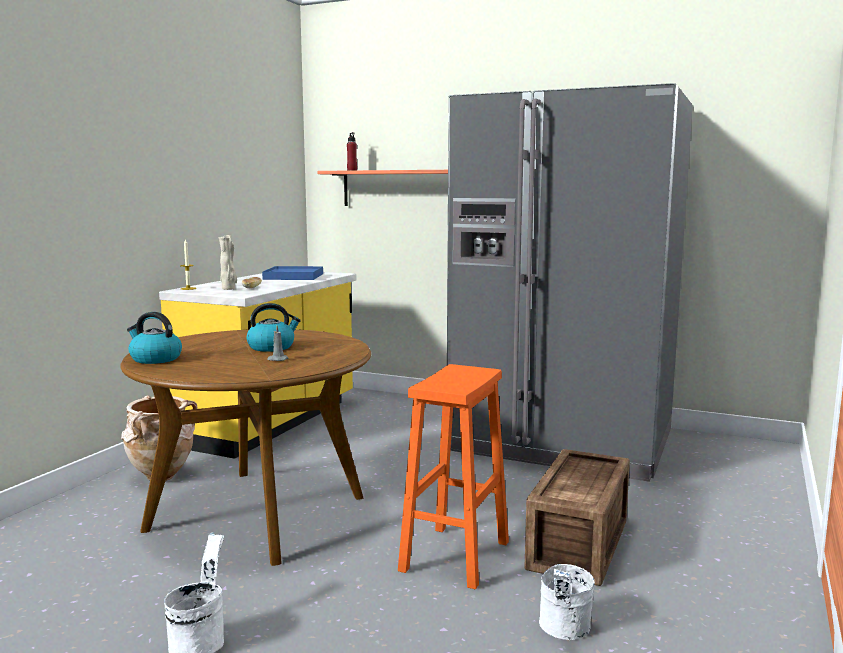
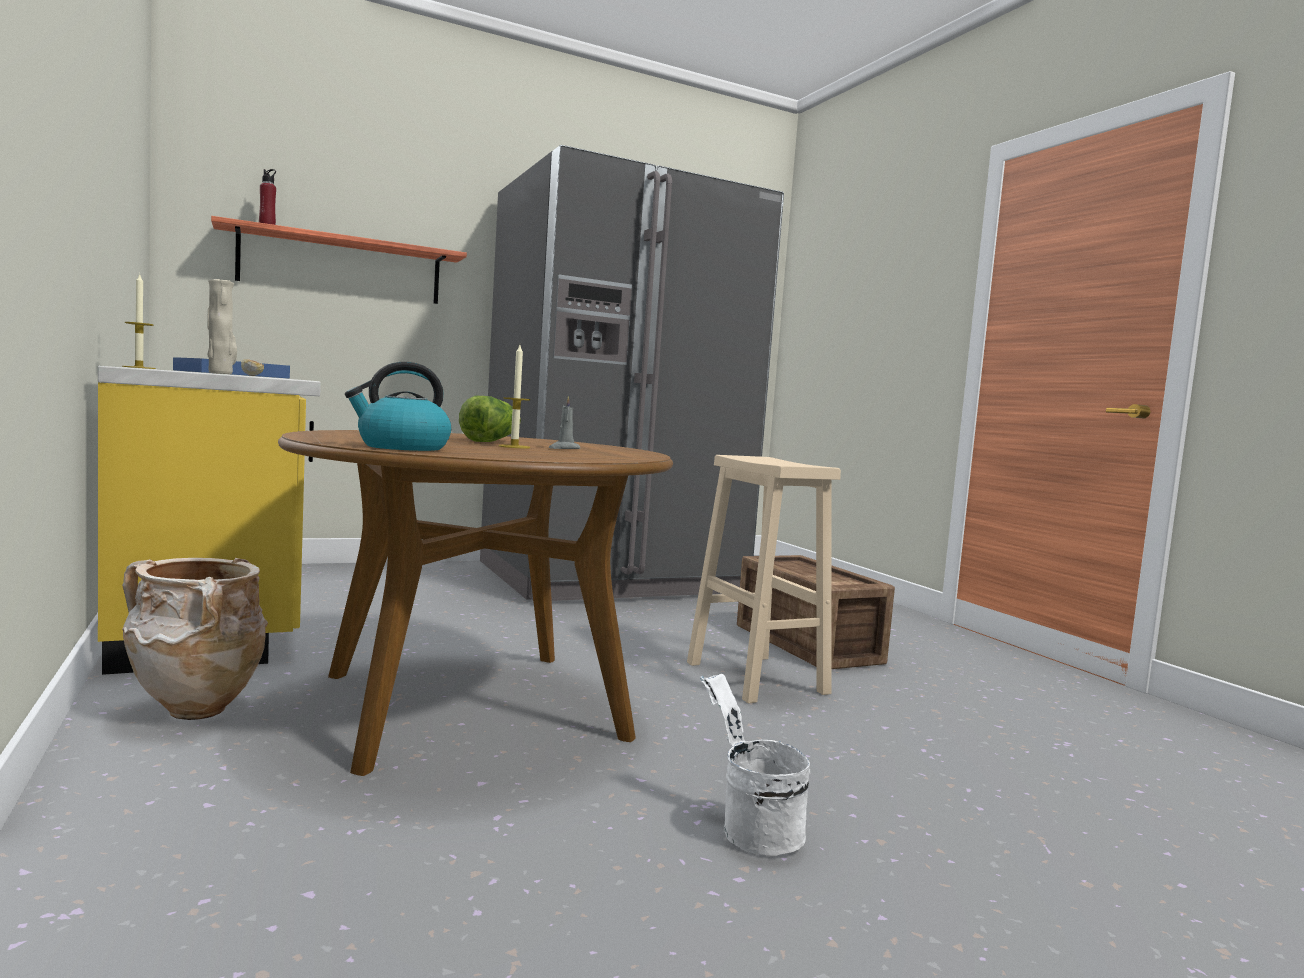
camera: 50 degrees left, 5 degrees down
kettle [247,303,301,352] -> lettuce [459,396,521,442]
orange stool [398,364,509,590] -> beige stool [687,455,841,703]
white bucket [539,564,595,640] -> none
none -> candle [499,345,530,448]

